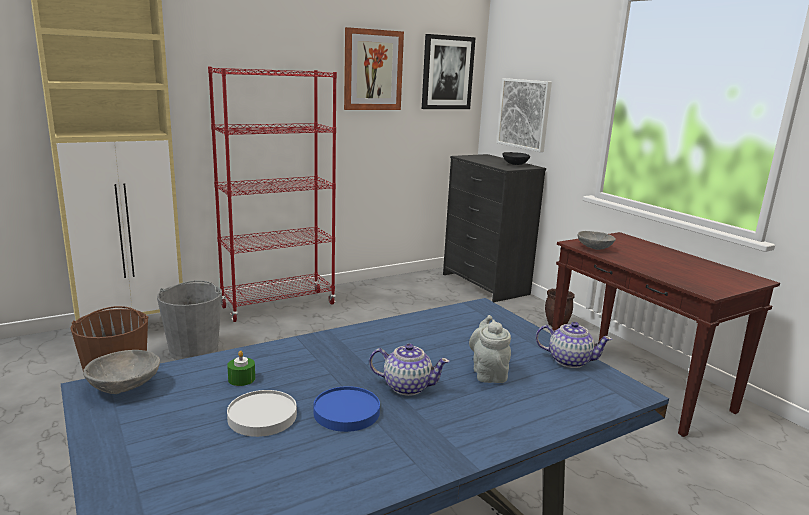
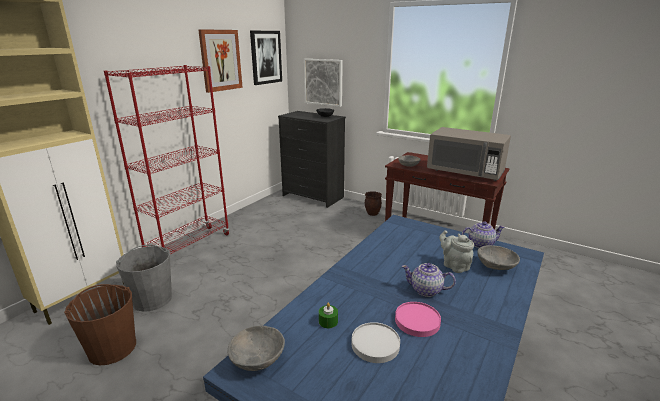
camera: 25 degrees left, 5 degrees up
blue plate [314,386,380,432] -> pink plate [395,302,441,337]
teapot [369,344,450,396] -> teapot turned 150 degrees counterclockwise [402,263,456,297]
none -> grey microwave [427,127,511,181]
none -> grey bowl [477,245,520,270]

